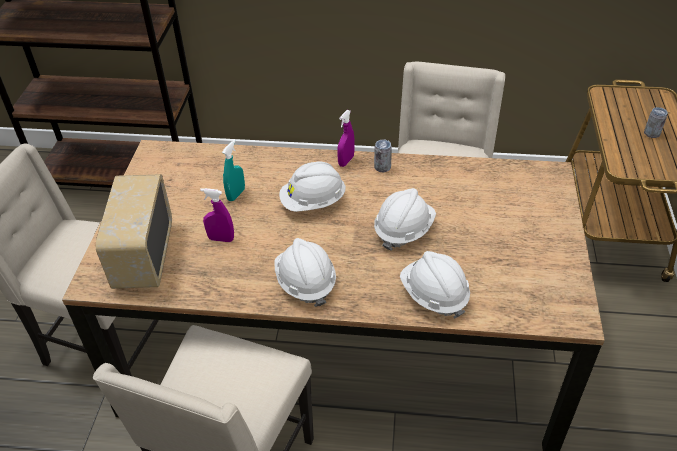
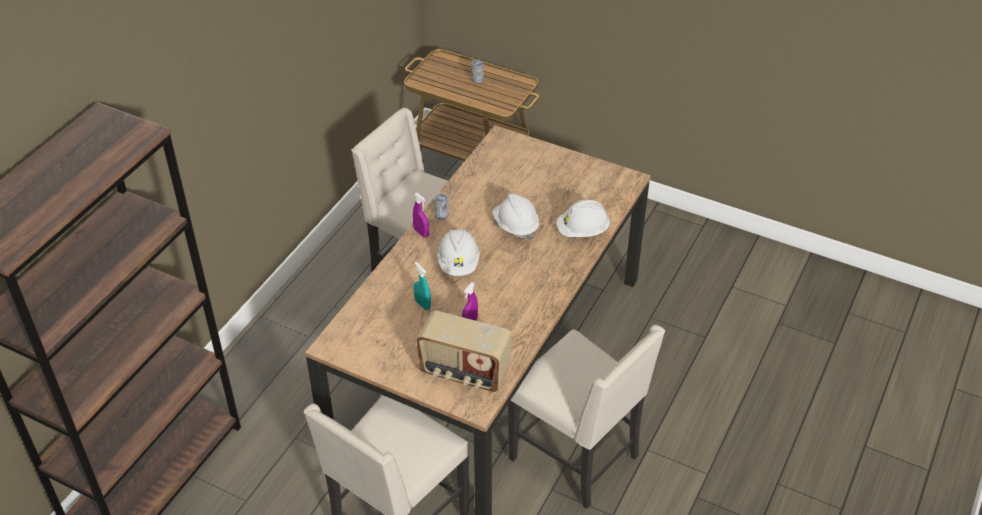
camera: 70 degrees left, 0 degrees up
white hard hat [274,238,336,307] -> none

